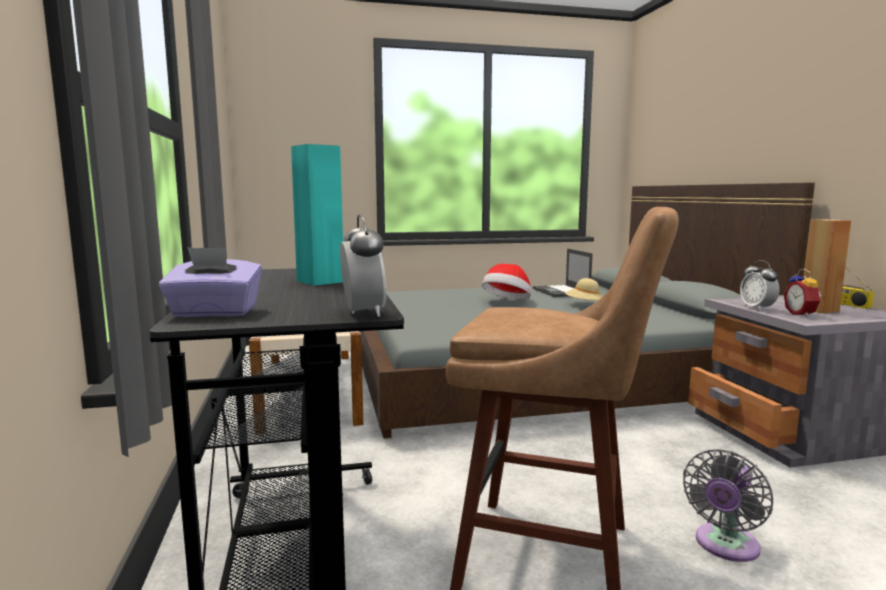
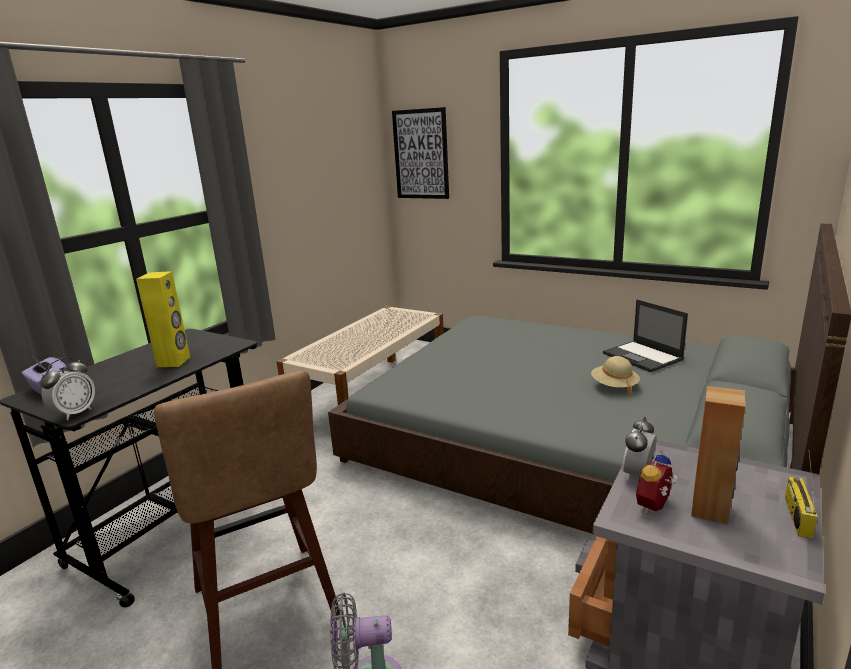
camera: 45 degrees right, 10 degrees up
turquoise speaker [291,144,343,286] -> yellow speaker [136,271,190,367]
hat [482,264,531,299] -> none
laptop [532,249,593,297] -> laptop turned 60 degrees counterclockwise [603,299,688,372]
none -> picture [392,107,449,199]

